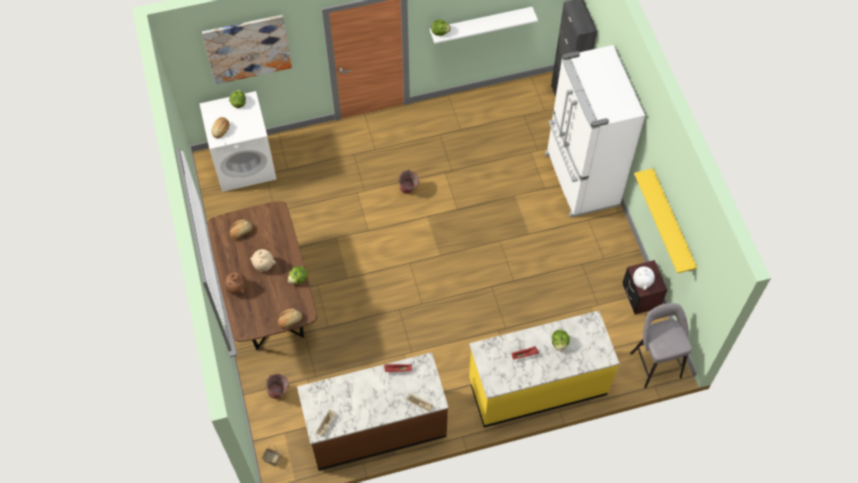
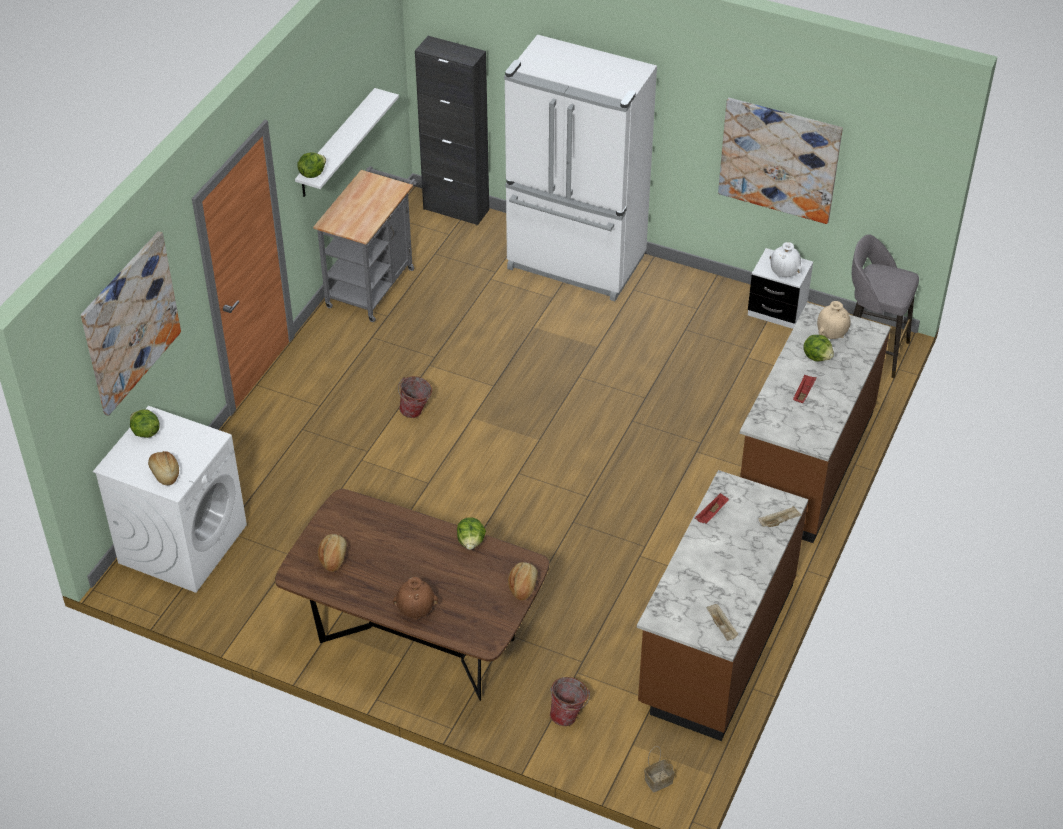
camera: 50 degrees left, 15 degrees down
beige vase [250,249,276,272] -> beige vase moved to [817,301,851,339]
yellow counter [469,311,620,427] -> brown counter [740,302,891,543]
brown nightstand [622,260,667,315] -> white nightstand [748,248,813,329]
yellow shelf [634,168,697,274] -> picture [718,98,843,224]
none -> grey cart [313,166,417,322]

